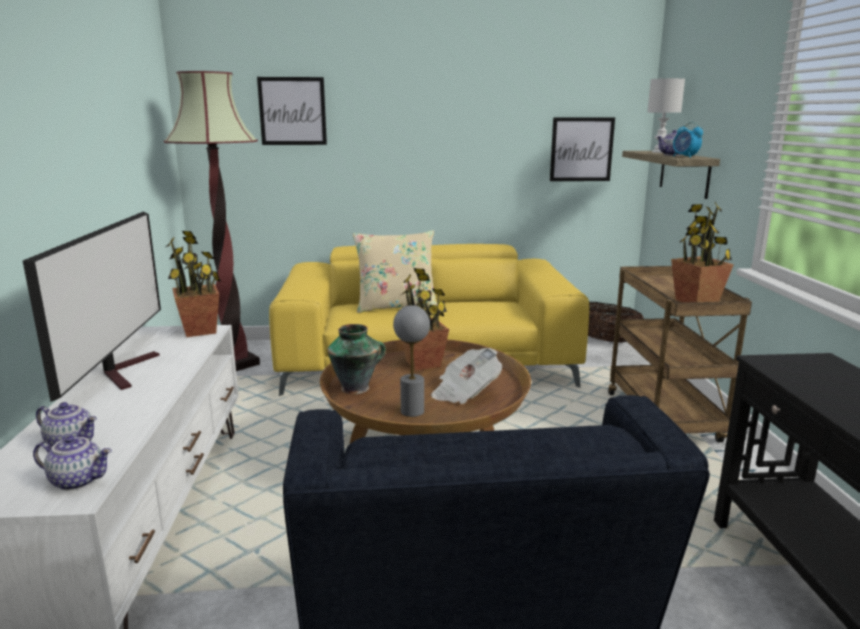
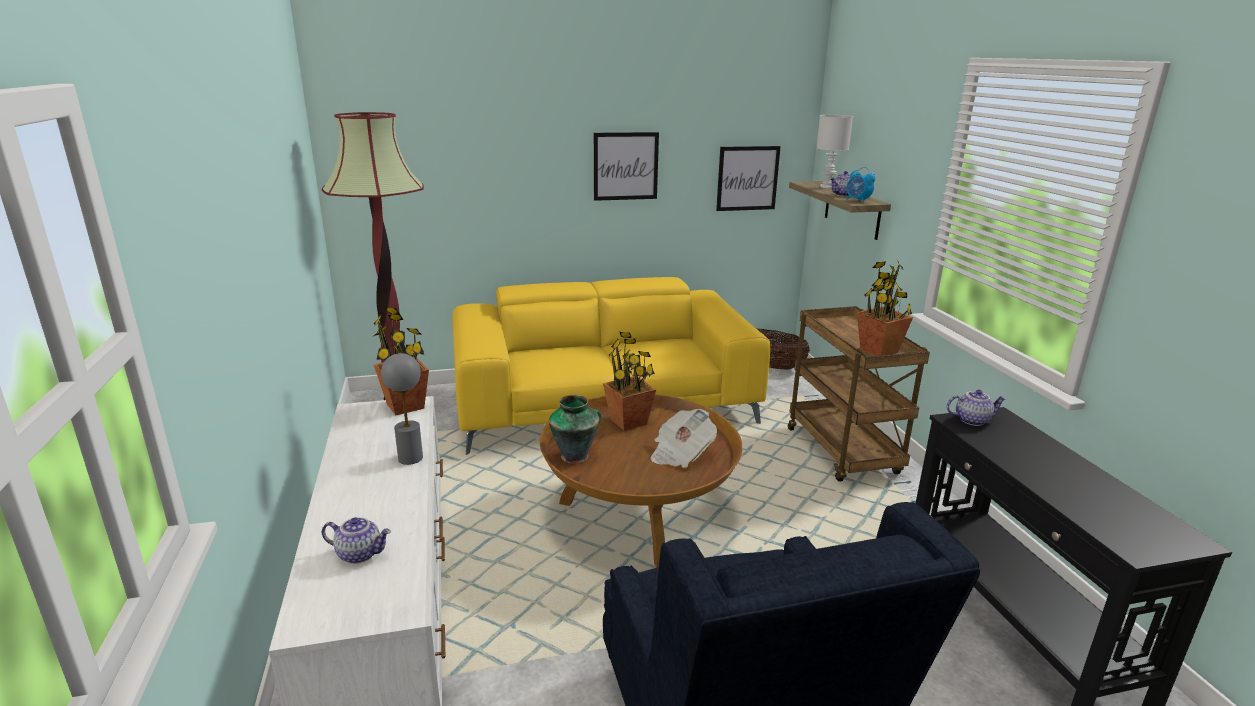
camera: 10 degrees left, 5 degrees up
television [23,212,161,402] -> none
teapot [33,435,112,491] -> teapot moved to [946,389,1006,426]
picture [257,77,327,145] -> picture moved to [594,132,659,201]
beige pillow [353,230,438,313] -> none
grey table lamp [393,305,430,417] -> grey table lamp moved to [381,353,423,465]

